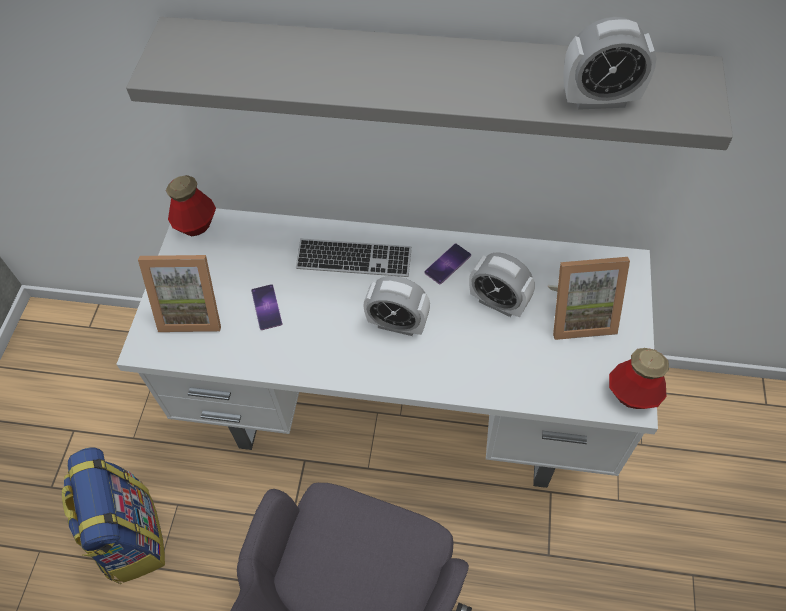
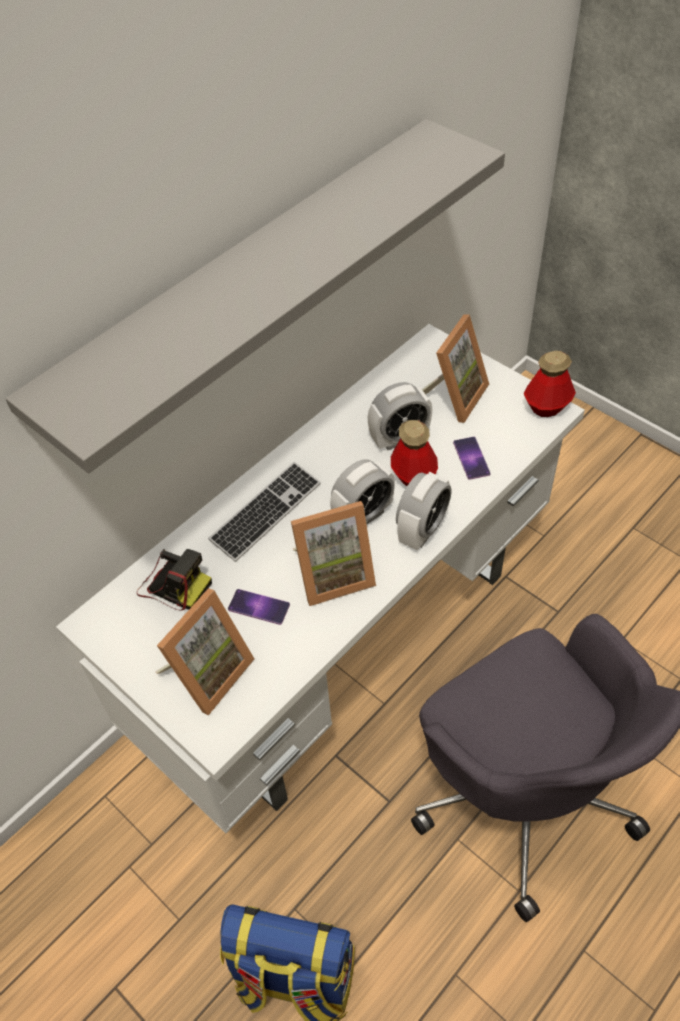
camera: 55 degrees left, 5 degrees down
bottle [166,175,216,236] -> bottle moved to [391,420,438,486]
phone [424,243,471,285] -> phone moved to [453,437,491,480]
alarm clock [563,17,656,110] -> alarm clock moved to [396,472,452,550]
none -> camera [137,549,212,611]
none -> picture frame [291,501,376,606]

